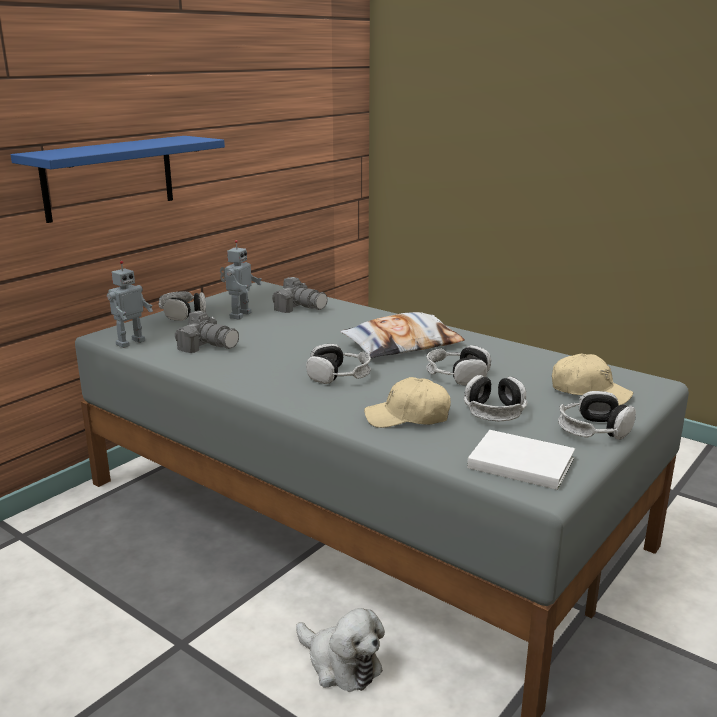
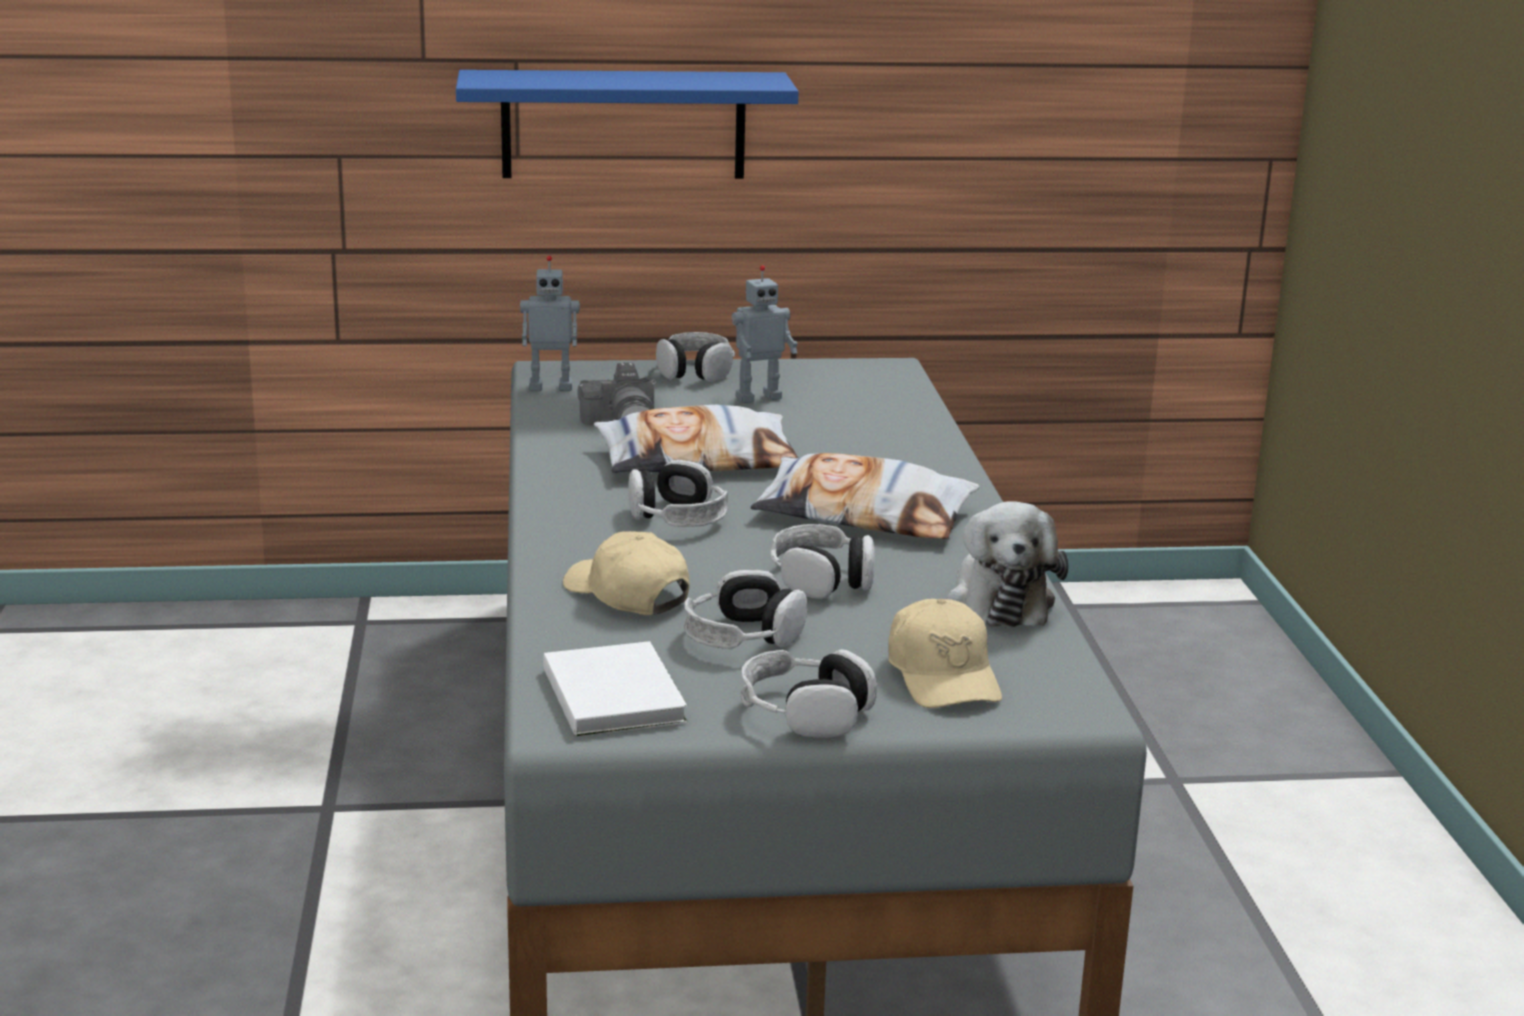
camera: 45 degrees right, 0 degrees up
camera [272,277,327,313] -> none
plush toy [296,608,385,692] -> plush toy moved to [946,501,1069,627]
none -> pillow [593,405,798,473]

